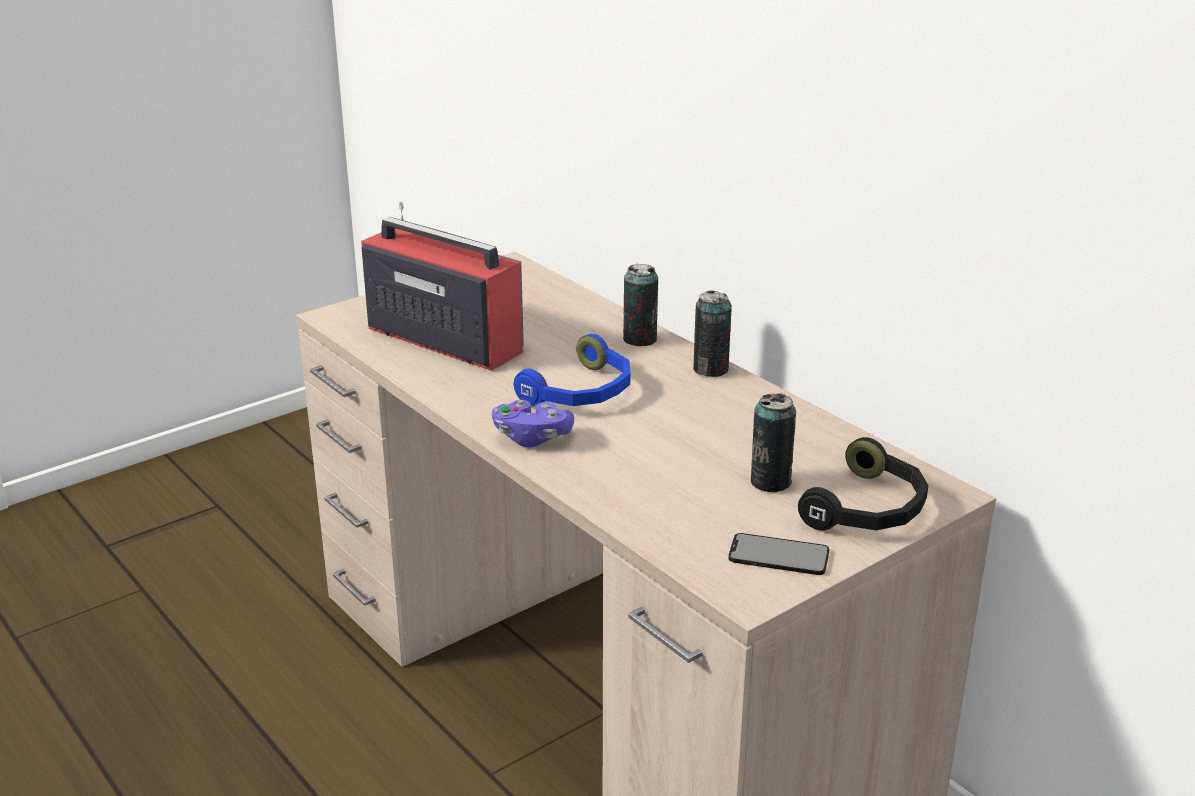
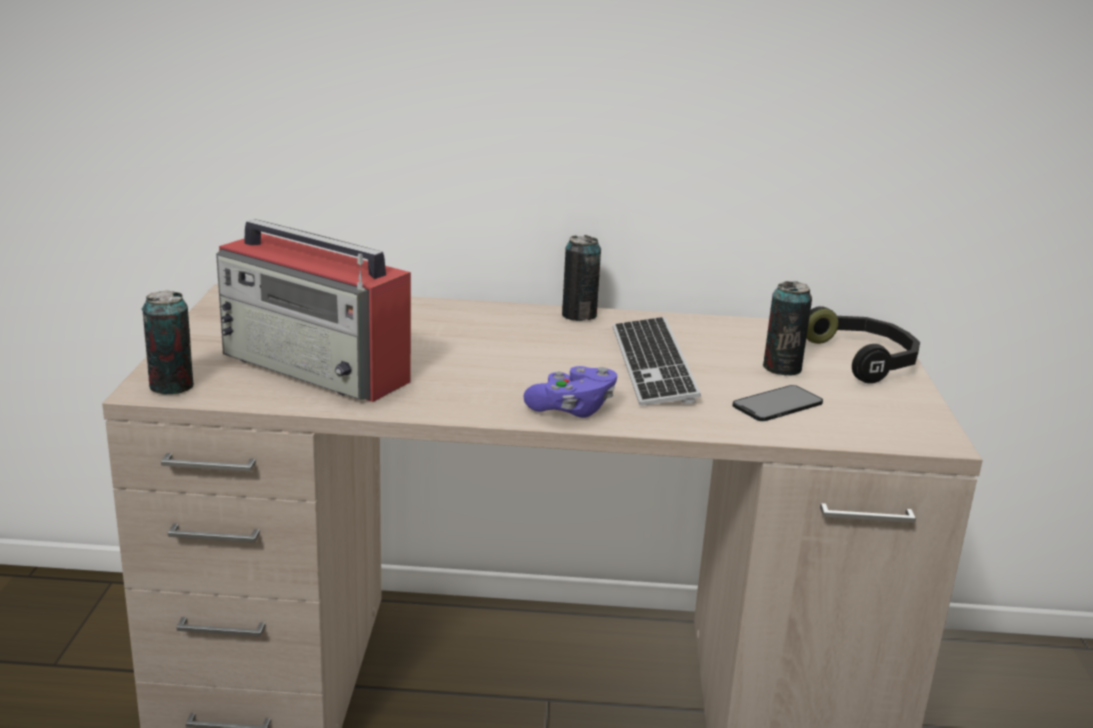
camera: 50 degrees left, 5 degrees down
radio [361,202,524,371] -> radio turned 135 degrees counterclockwise [216,219,411,402]
blue headphones [514,334,630,406] -> none
can [623,264,658,346] -> can moved to [142,290,194,394]
phone [729,533,830,575] -> phone moved to [733,385,823,421]
none -> keyboard [613,317,701,406]

